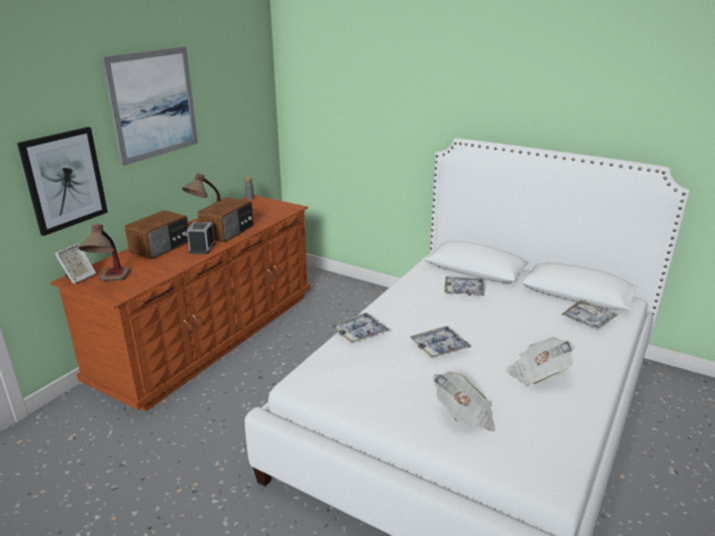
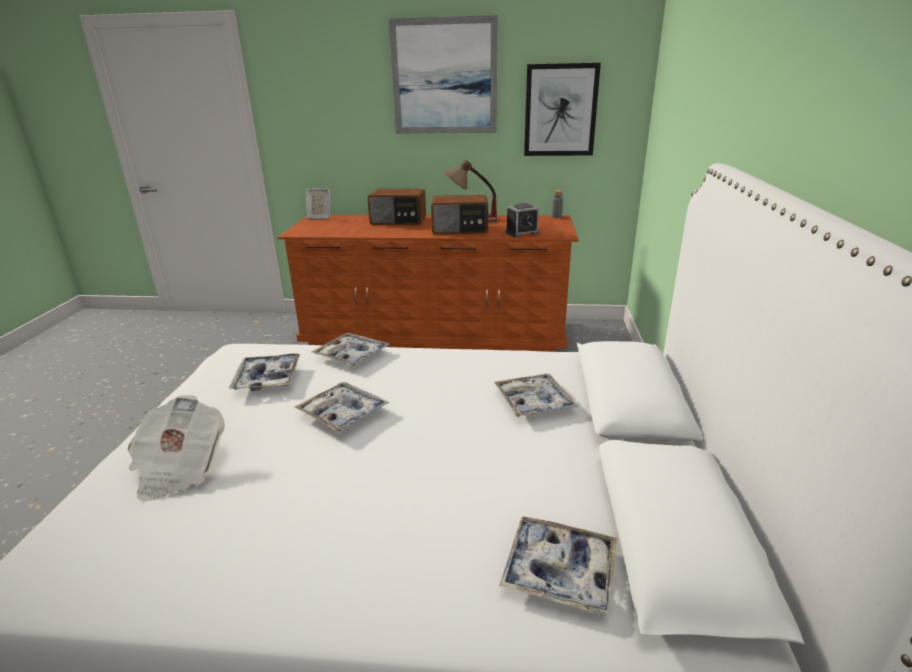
camera: 65 degrees right, 0 degrees up
picture [17,127,108,236] -> picture moved to [524,63,601,156]
table lamp [78,224,130,281] -> none
alarm clock [187,222,215,254] -> alarm clock moved to [505,203,540,237]
newspaper [506,337,575,387] -> none
none -> tray [229,353,300,391]

